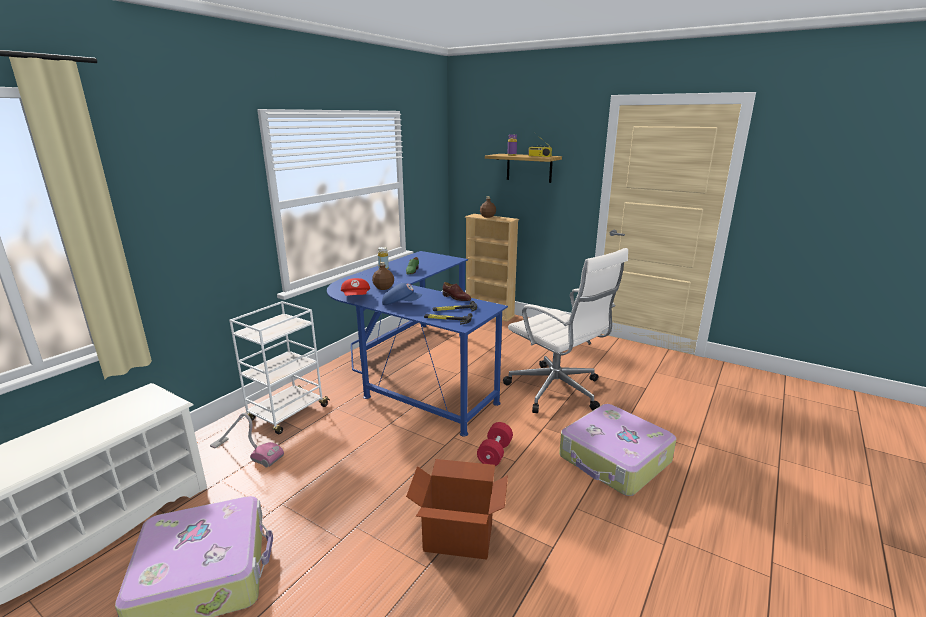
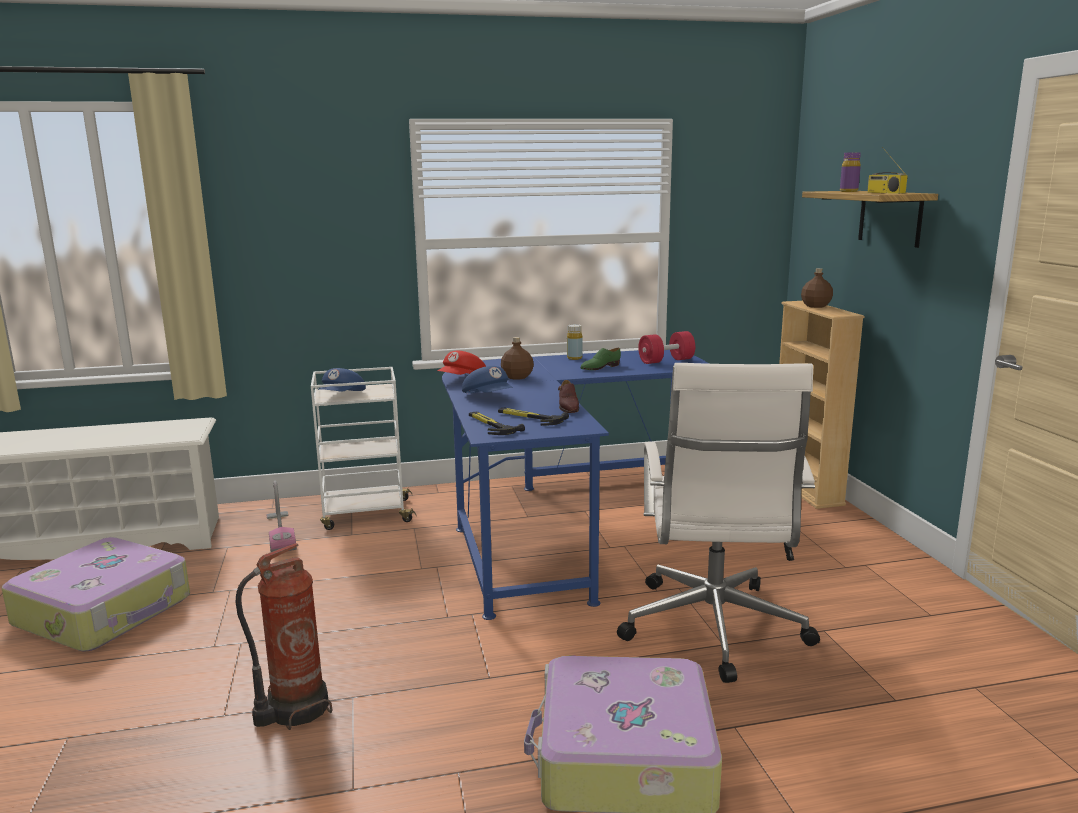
camera: 45 degrees right, 5 degrees down
cardboard box [406,459,508,560] -> fire extinguisher [236,543,333,730]
red dumbbell [477,422,513,466] -> red dumbbell moved to [638,331,695,364]
none -> blue cap [318,368,366,392]

